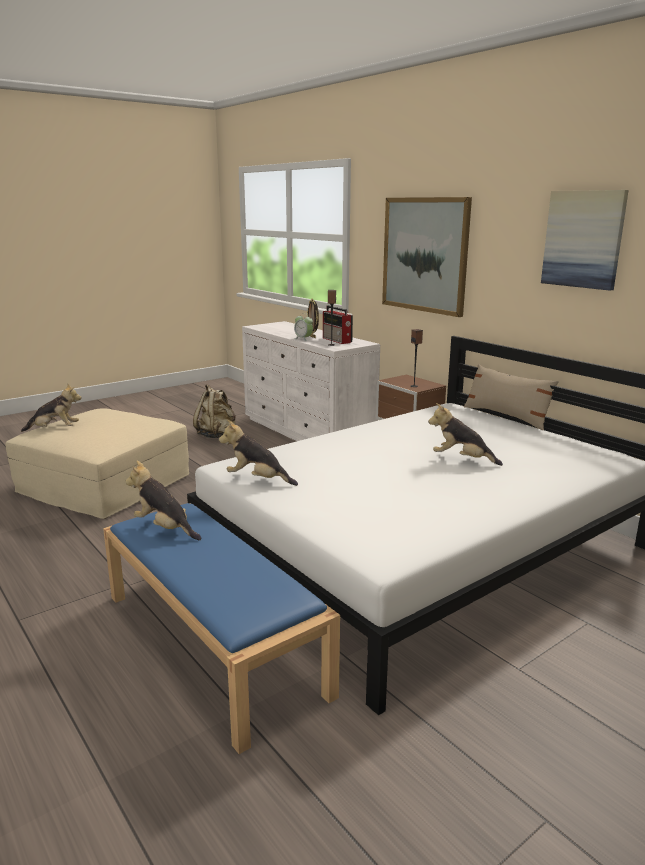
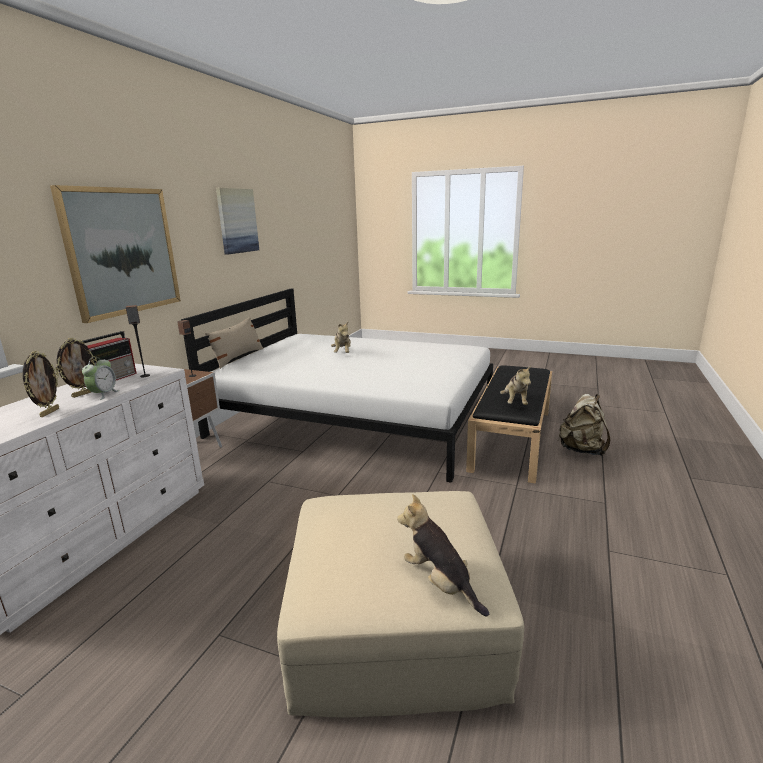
camera: 120 degrees left, 0 degrees up
blue bench [103,503,340,754] -> black bench [466,365,552,484]
beige backpack [193,384,236,438] -> beige backpack moved to [558,394,610,456]
plush toy [219,420,298,486] -> none
none -> picture frame [23,351,59,417]

